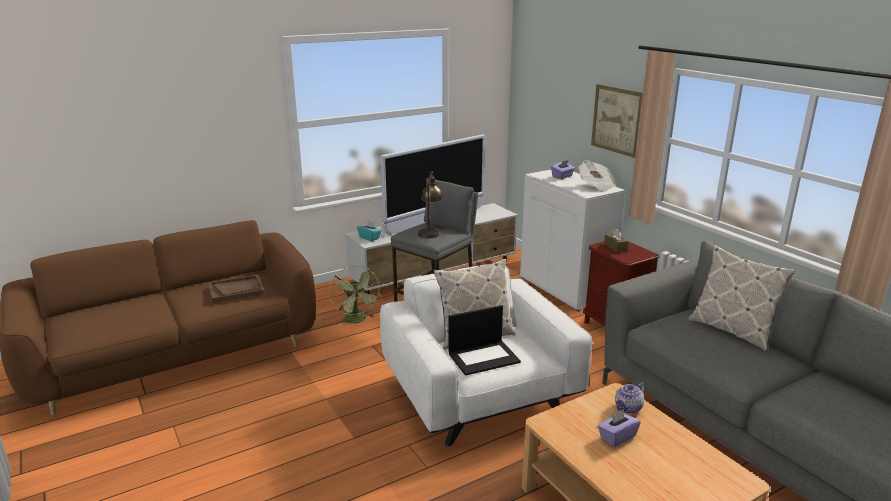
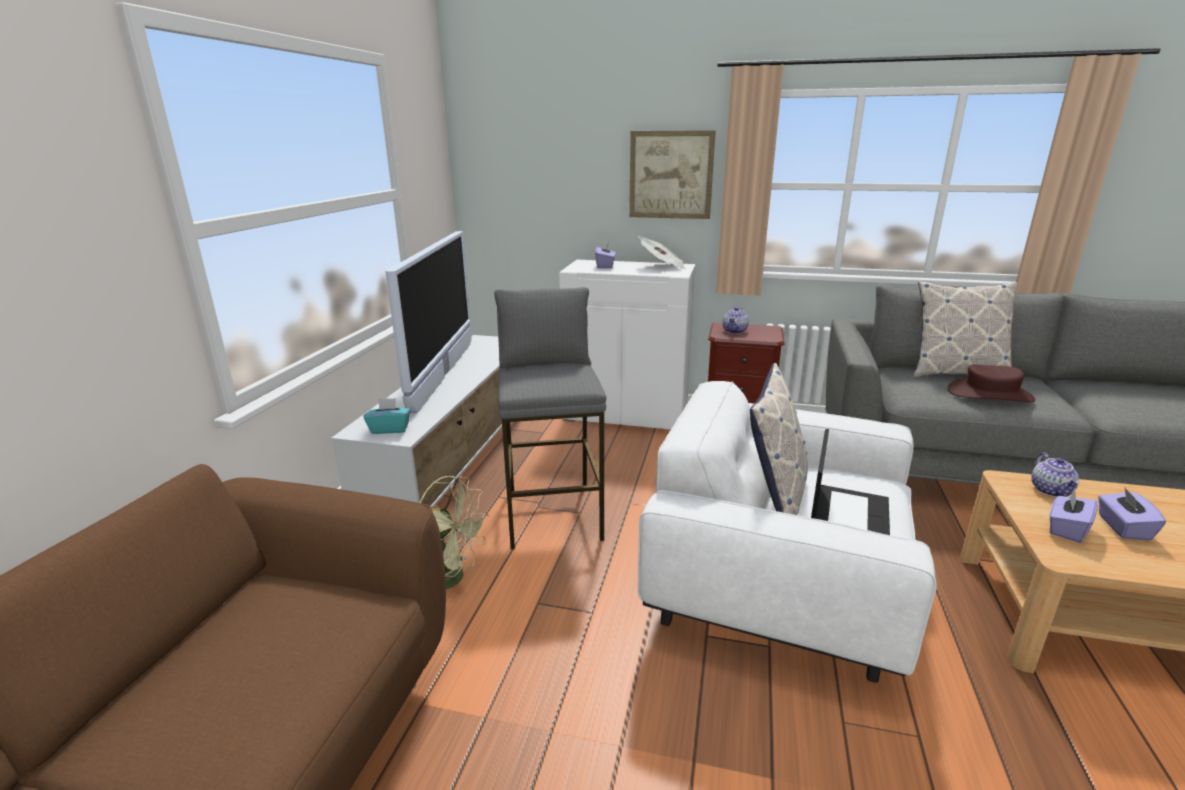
camera: 45 degrees left, 0 degrees up
brown tray [209,275,264,303] -> none
table lamp [418,171,443,239] -> none
brown tissue box [604,228,629,252] -> teapot [723,307,749,334]
none -> brown hat [947,364,1036,402]
none -> purple tissue box [1050,489,1098,543]

